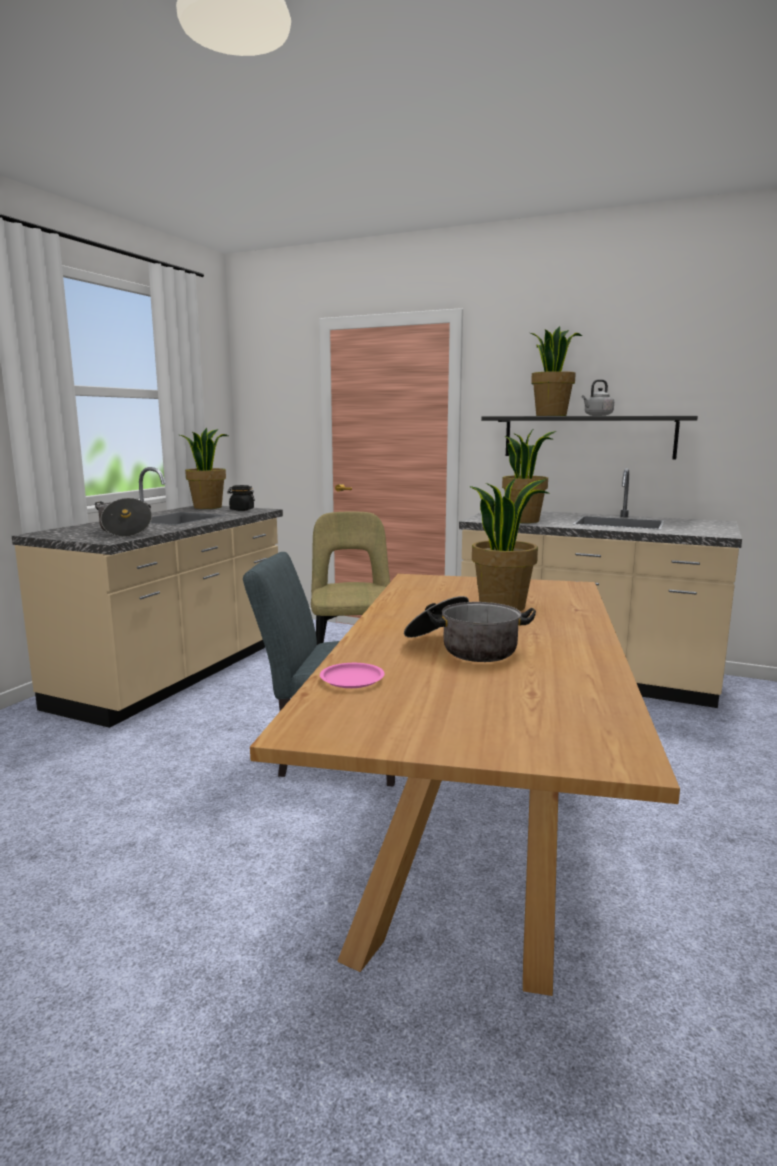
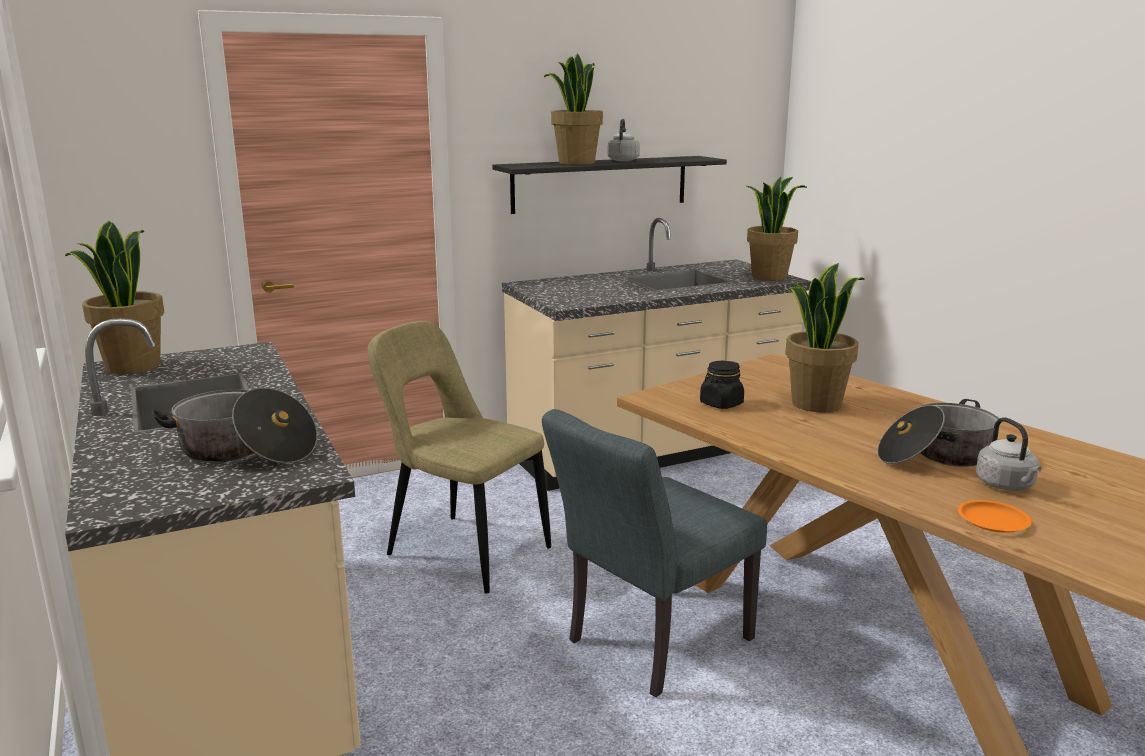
camera: 50 degrees left, 5 degrees up
black jar [227,485,255,511] -> black jar moved to [700,361,744,409]
pink plate [320,663,385,688] -> orange plate [958,500,1032,533]
potted plant [502,430,556,523] -> potted plant moved to [747,177,807,281]
none -> grey kettle [976,417,1042,491]

